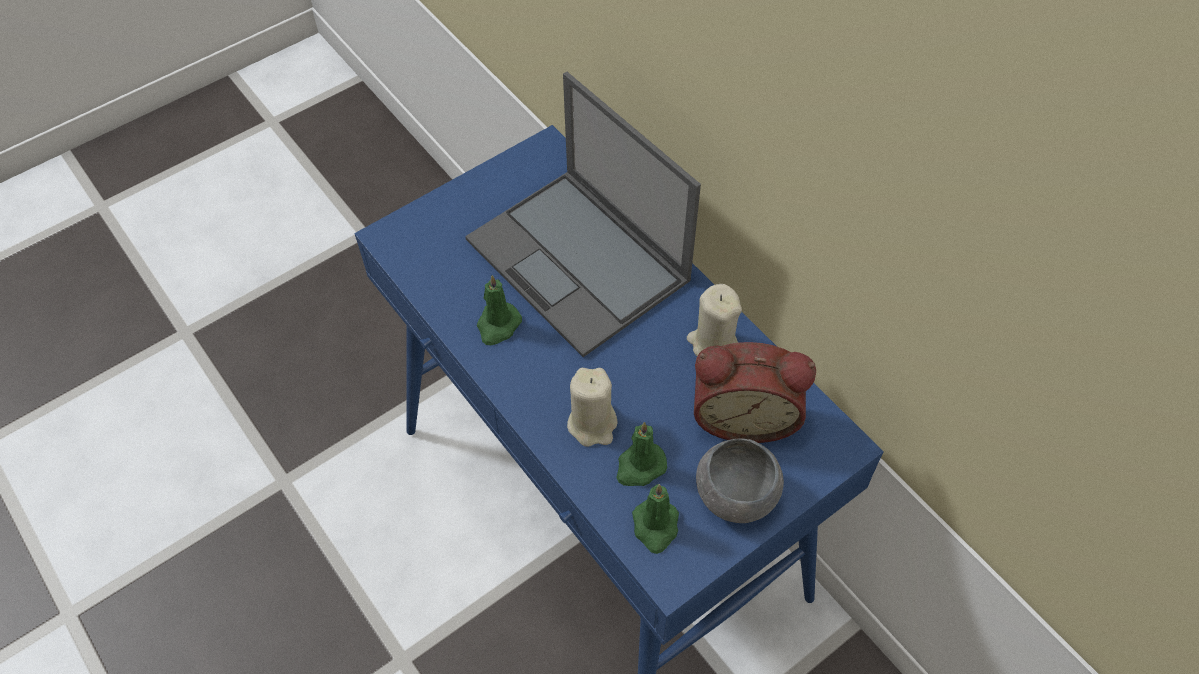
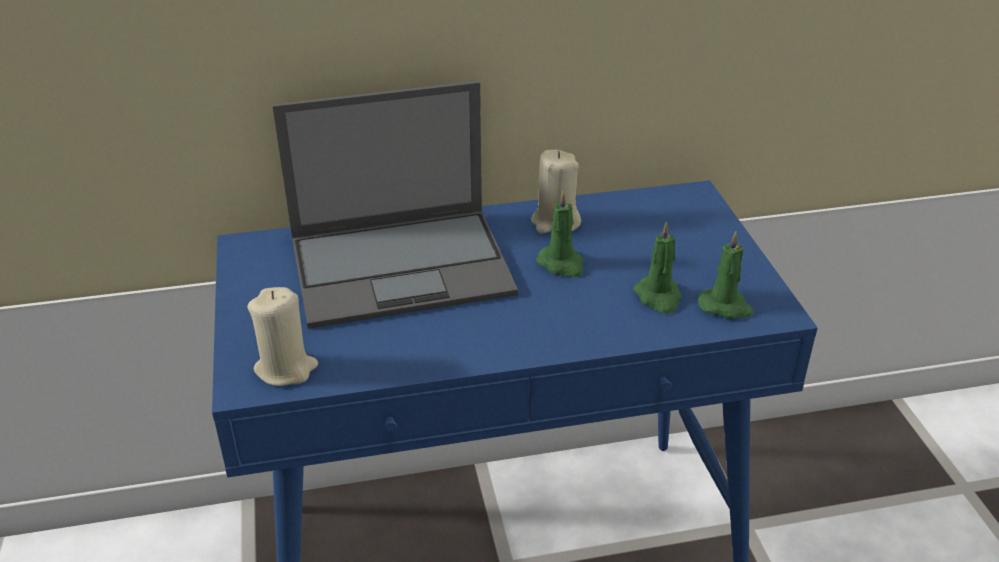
camera: 65 degrees left, 20 degrees down
green candle [477,275,522,345] -> green candle moved to [536,190,583,277]
beige candle [567,368,618,447] -> beige candle moved to [247,287,318,386]
alarm clock [694,342,816,443] -> none
grey bowl [696,439,784,523] -> none

